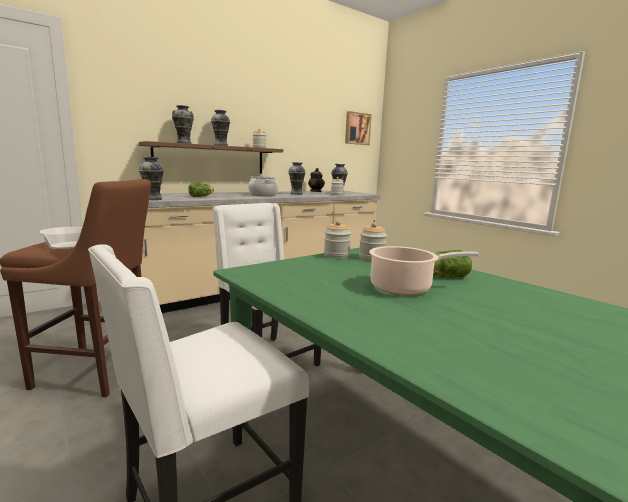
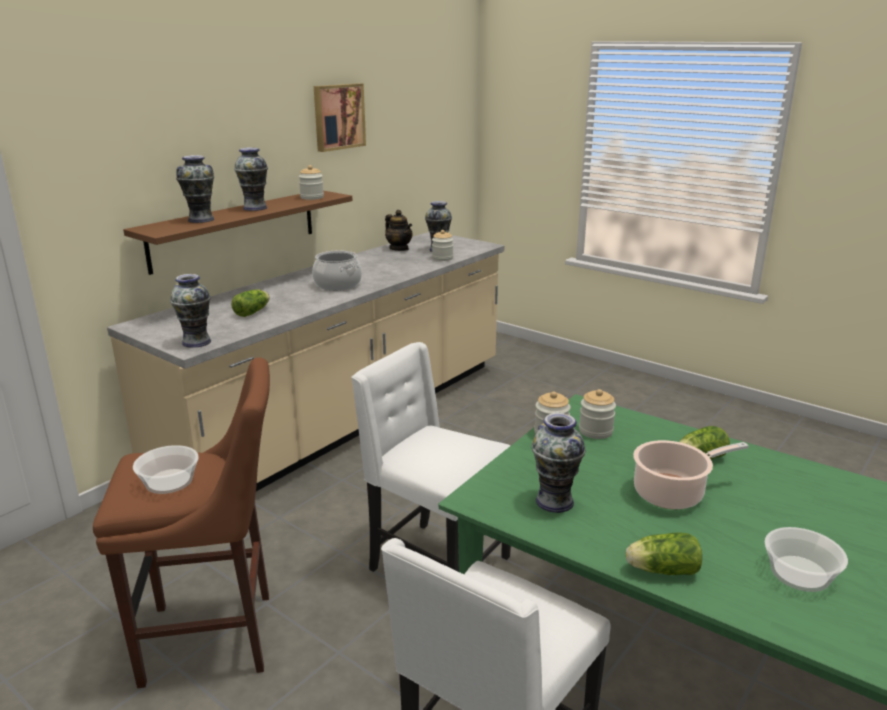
camera: 15 degrees left, 10 degrees up
vase [288,162,306,195] -> vase moved to [532,413,586,513]
picture [345,111,372,145] -> picture moved to [314,83,366,152]
none -> lettuce [626,532,702,575]
none -> bowl [765,527,848,592]

